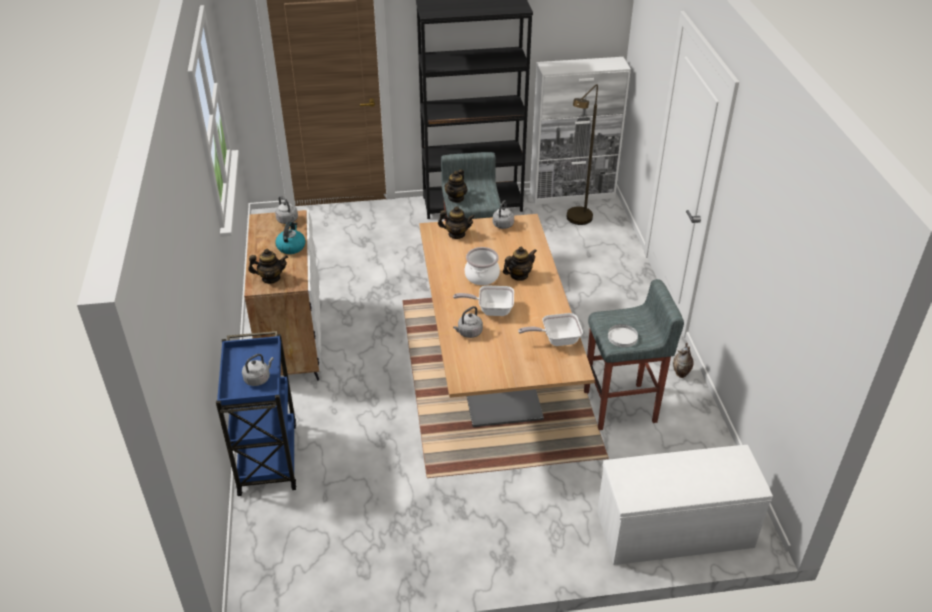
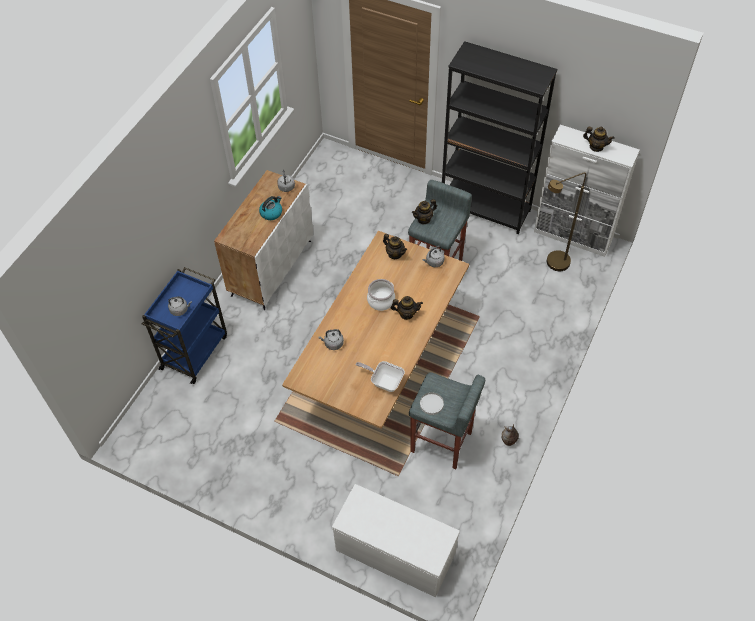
camera: 35 degrees right, 15 degrees up
teapot [248,249,288,284] -> teapot moved to [583,126,614,152]
frying pan [453,285,514,316] -> none

